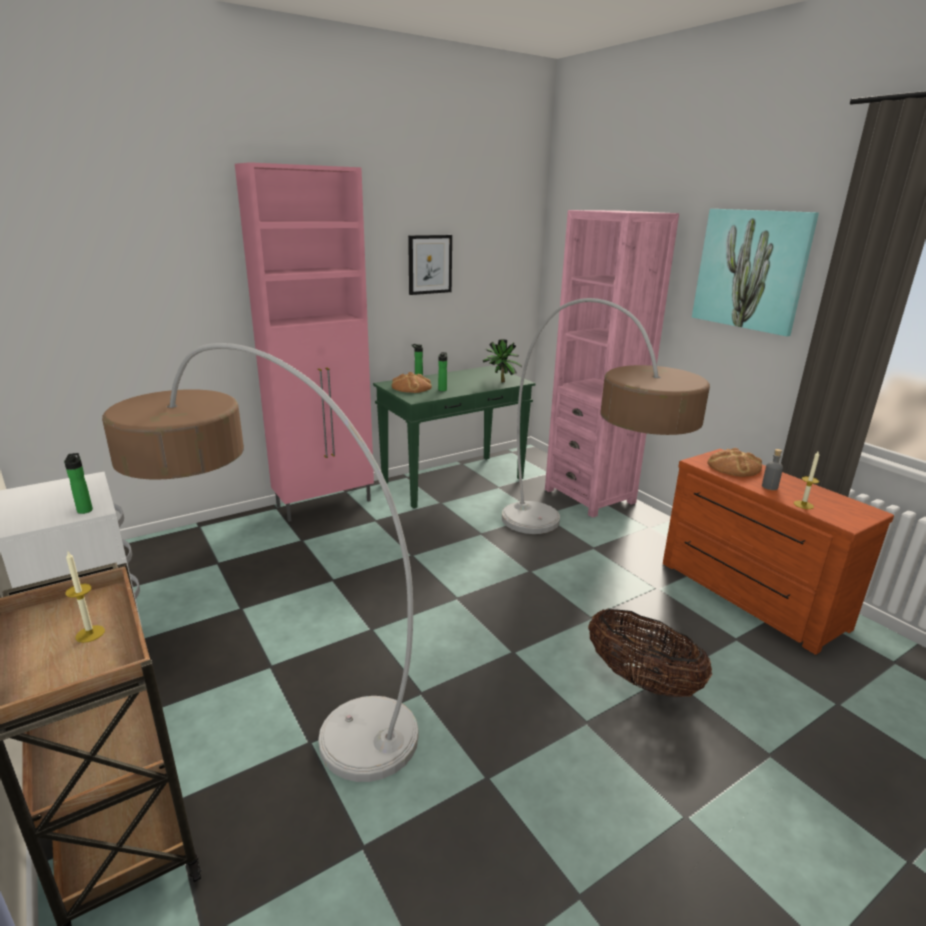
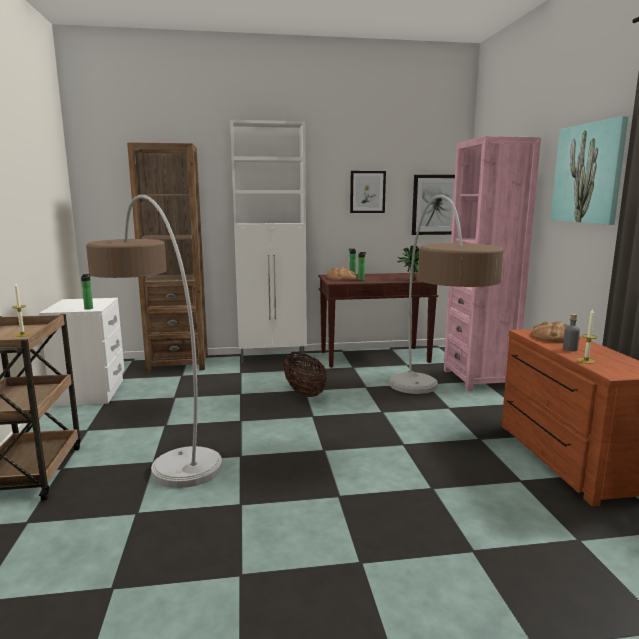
camera: 25 degrees right, 10 degrees down
pink cabinet [235,162,374,522] -> white cabinet [230,120,307,363]
green console table [373,366,536,509] -> brown console table [318,273,438,368]
basket [588,608,712,697] -> basket moved to [283,353,327,397]
none -> brown bookcase [127,142,208,373]
none -> picture [412,175,455,235]

